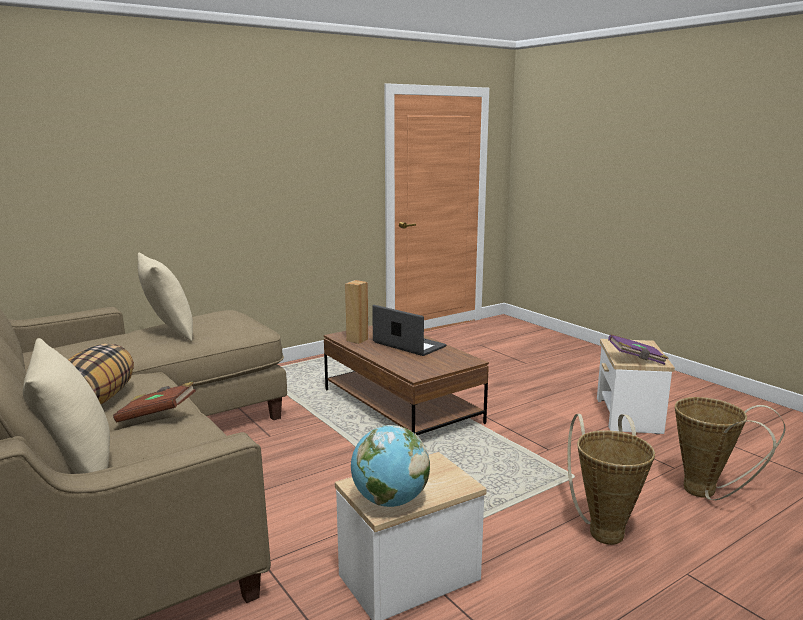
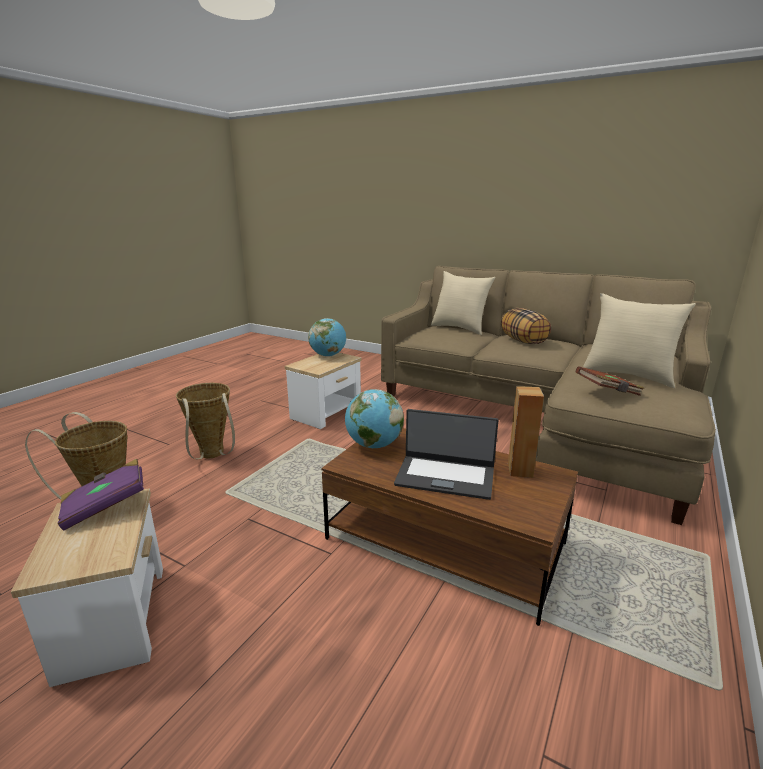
camera: 155 degrees right, 5 degrees up
brown book [113,381,196,422] -> brown book moved to [576,366,645,396]
none -> globe [345,389,404,448]

